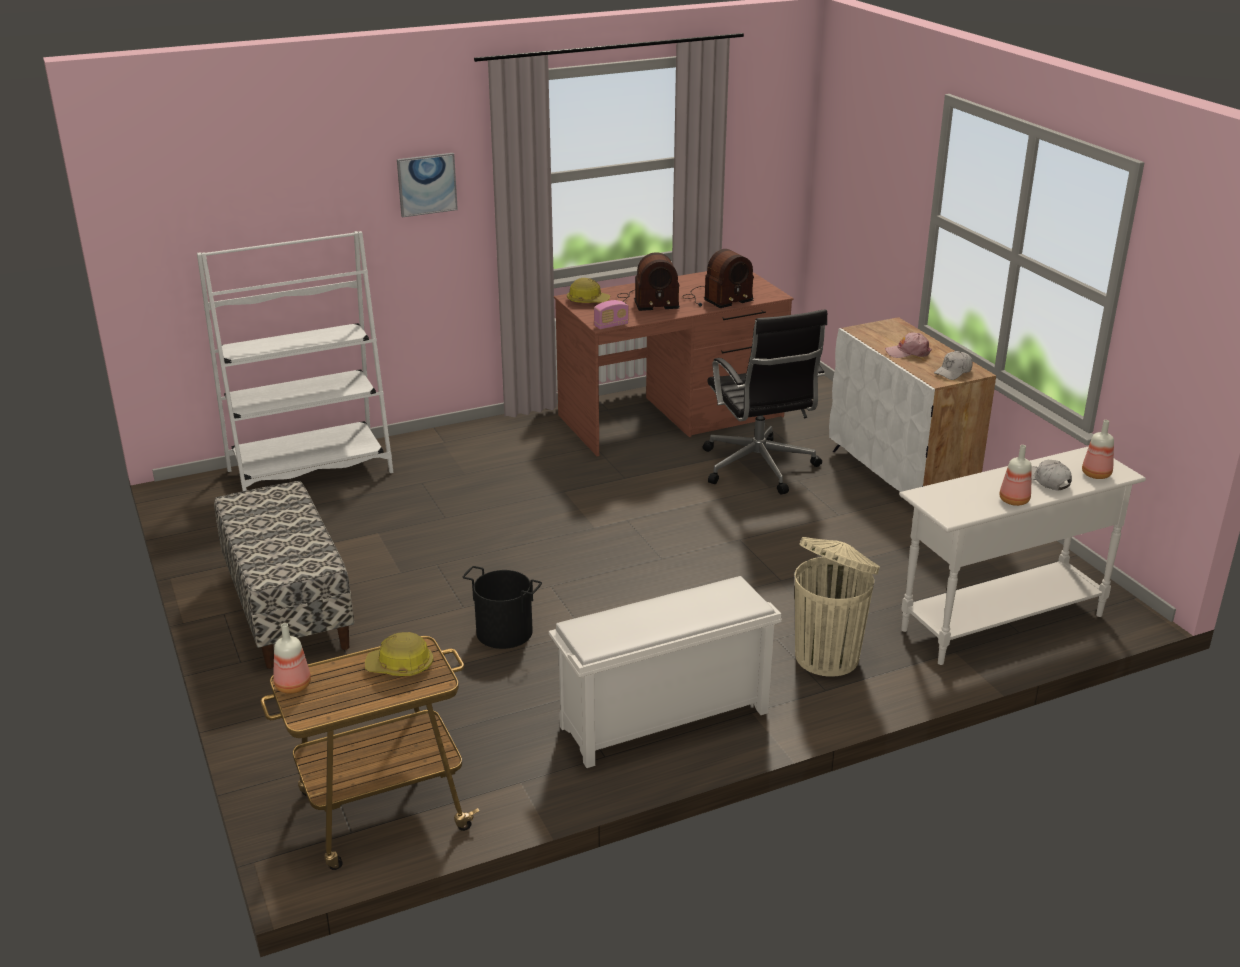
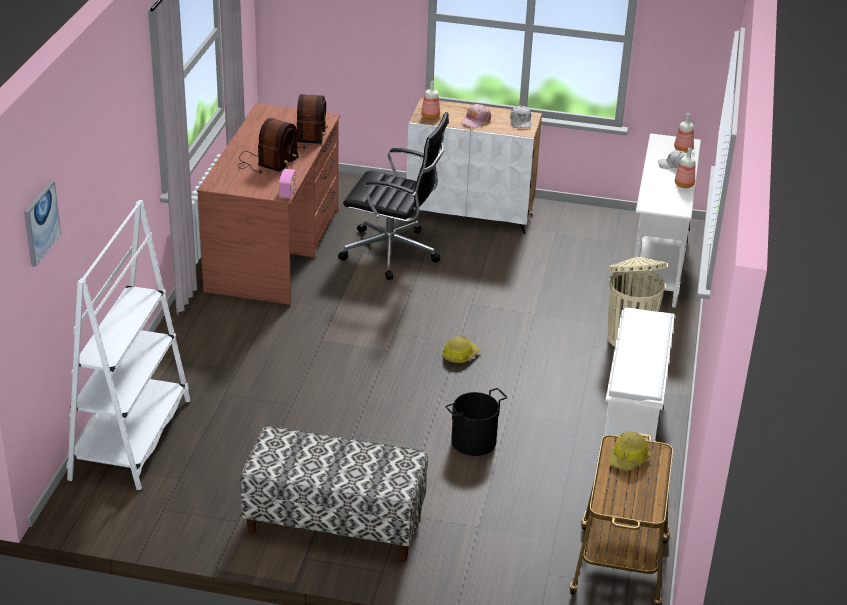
camera: 55 degrees left, 5 degrees up
bottle [273,623,311,694] -> bottle moved to [421,81,440,119]
picture [397,153,458,217] -> picture moved to [24,180,61,267]
hard hat [567,278,610,303] -> hard hat moved to [442,336,480,364]

